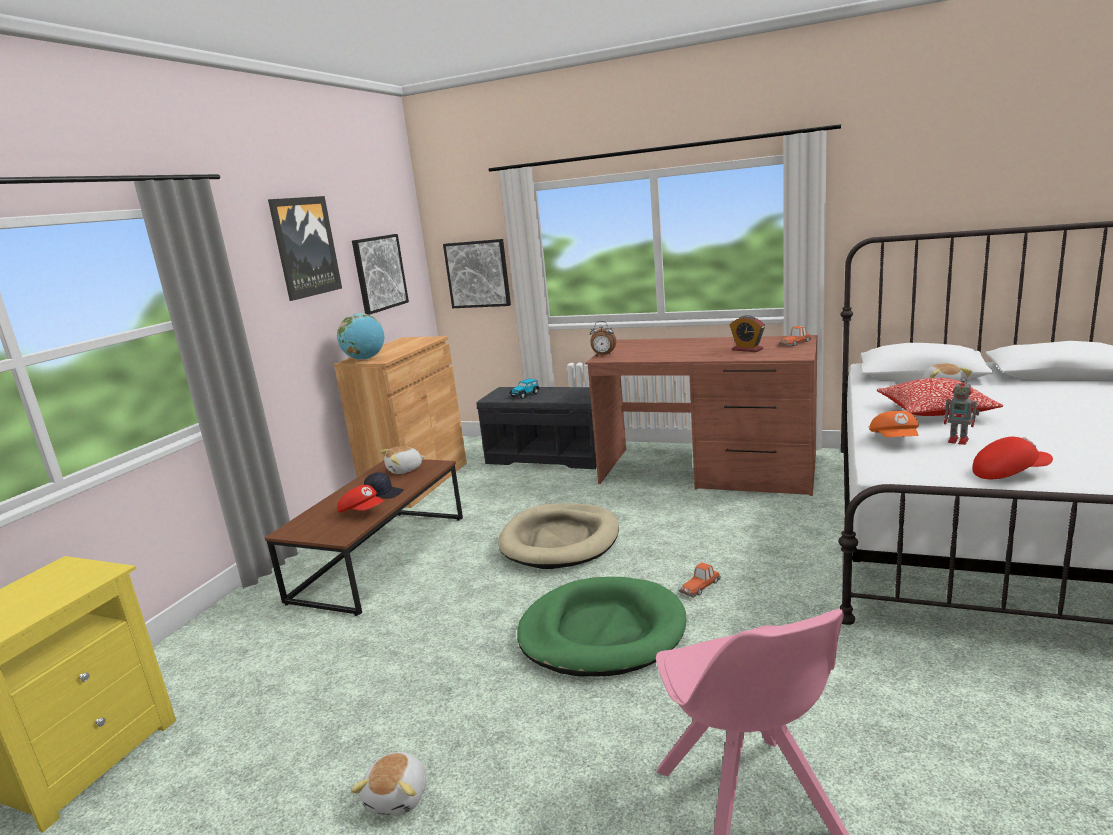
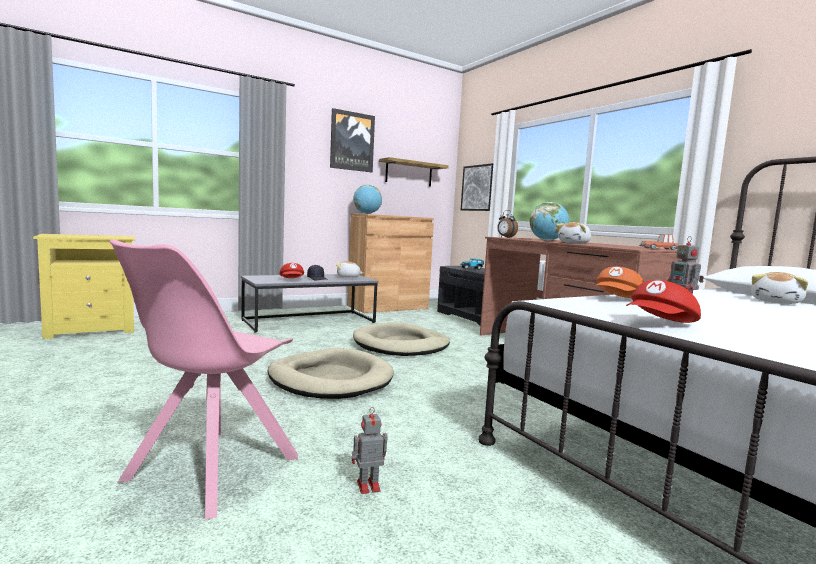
camera: 35 degrees right, 10 degrees down
brown coffee table [265,459,463,616] -> grey coffee table [241,274,378,333]
plush toy [351,752,426,815] -> plush toy moved to [556,222,591,244]
picture [352,234,409,315] -> shelf [379,157,449,187]
green dog bed [517,577,686,677] -> beige dog bed [268,348,394,399]
toy car [679,562,721,598] -> none
alarm clock [730,315,765,352] -> none
pillow [877,378,1003,416] -> none
red cap [972,437,1053,479] -> red cap turned 105 degrees clockwise [626,280,701,323]
none -> toy robot [352,407,387,494]
none -> globe [530,202,569,241]

